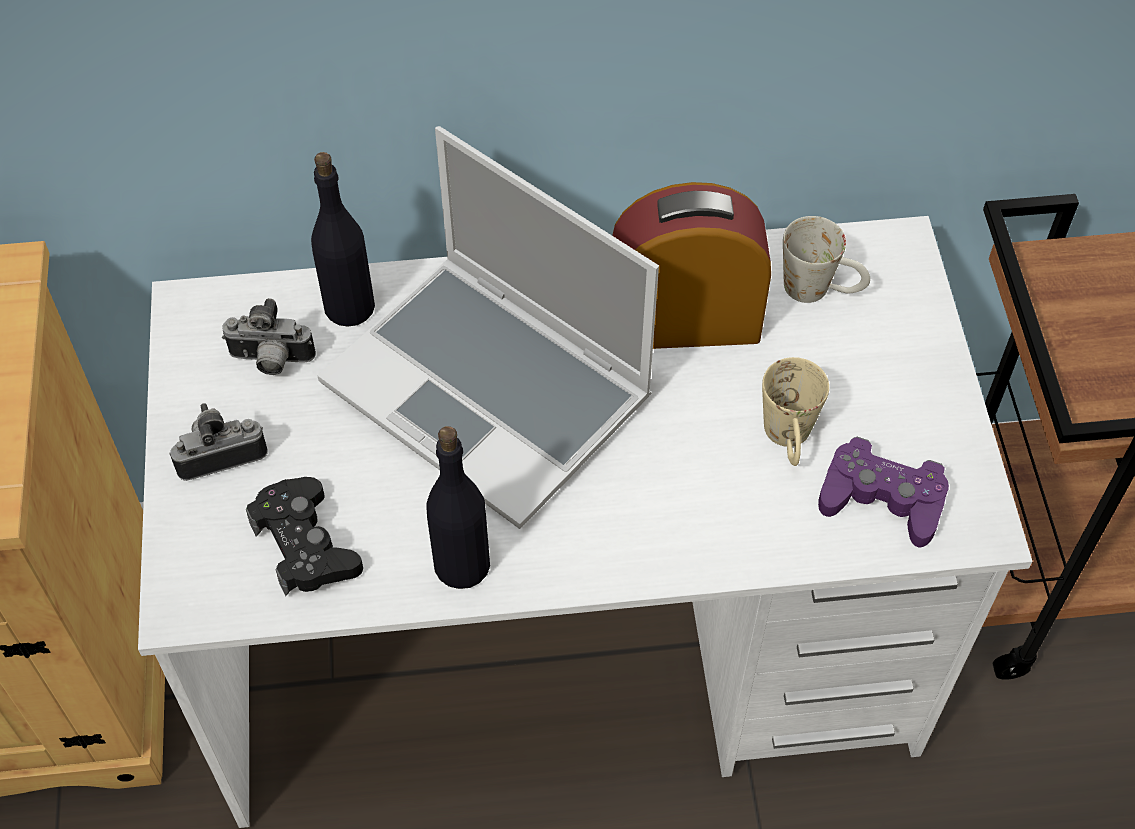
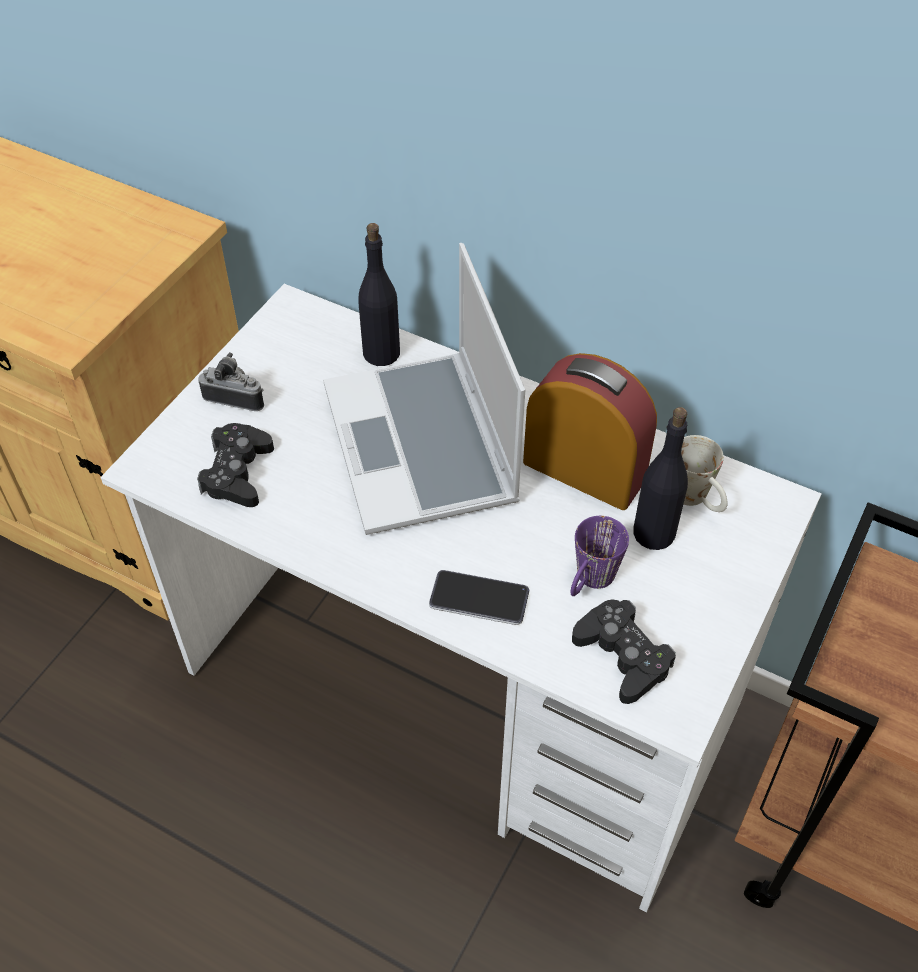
camera: 35 degrees right, 5 degrees down
camera [222,298,316,375] -> none
black bottle [426,426,490,589] -> black bottle moved to [633,407,688,550]
beige mug [762,357,829,466] -> purple mug [570,516,629,596]
purple game controller [818,437,949,548] -> black game controller [572,600,676,704]
none -> phone [429,570,529,625]

